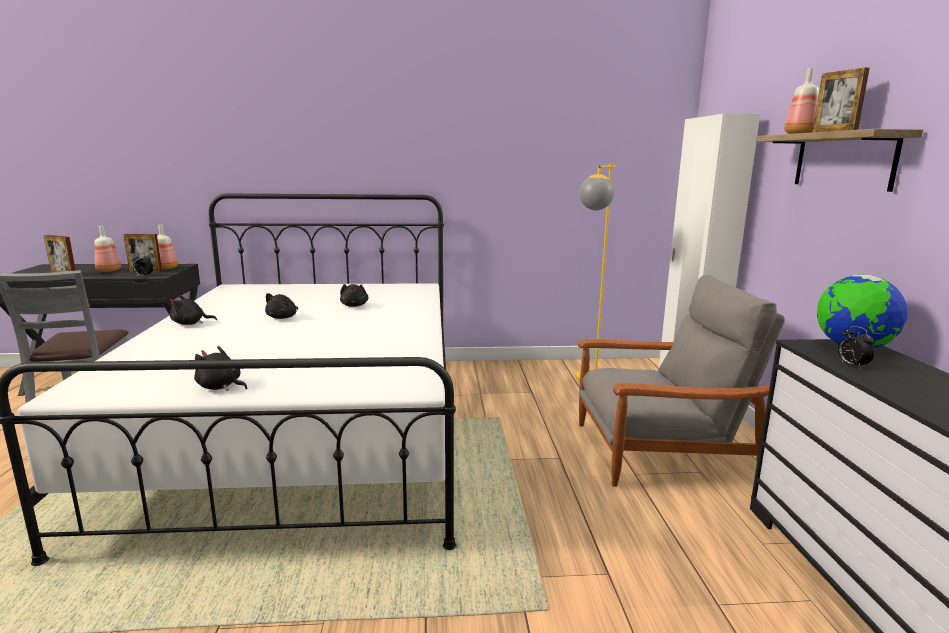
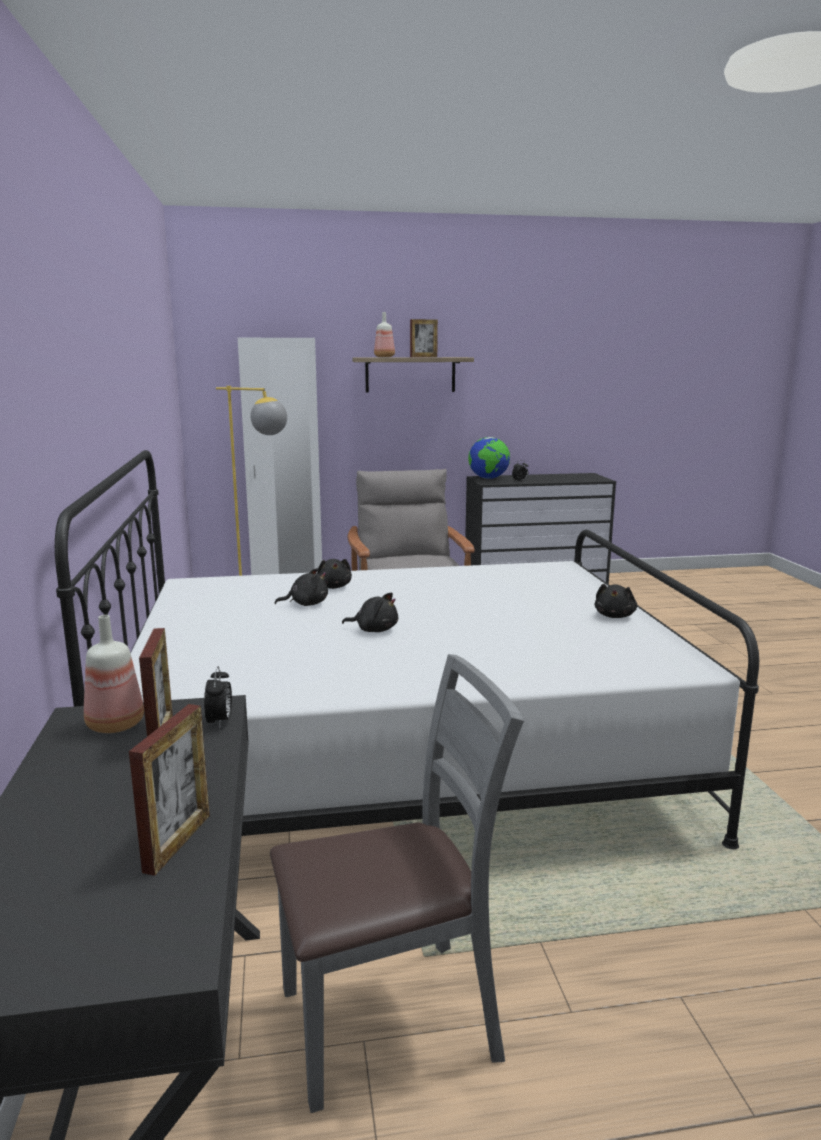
camera: 95 degrees left, 0 degrees up
bottle [95,226,121,272] -> none
black plush toy [170,295,217,325] -> black plush toy moved to [317,559,352,589]

